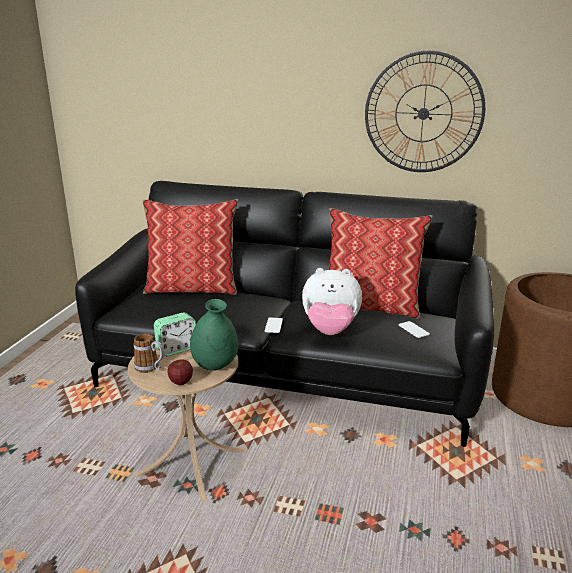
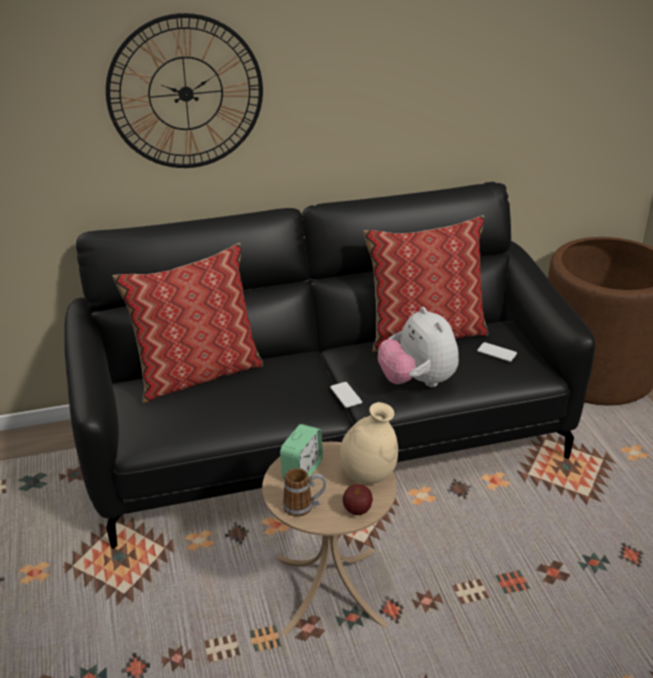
camera: 30 degrees left, 10 degrees up
green vase [190,299,238,371] -> beige vase [340,402,398,484]
plush toy [302,268,362,335] -> plush toy turned 90 degrees clockwise [378,307,459,387]
wall clock [365,51,485,172] -> wall clock moved to [106,13,263,168]

